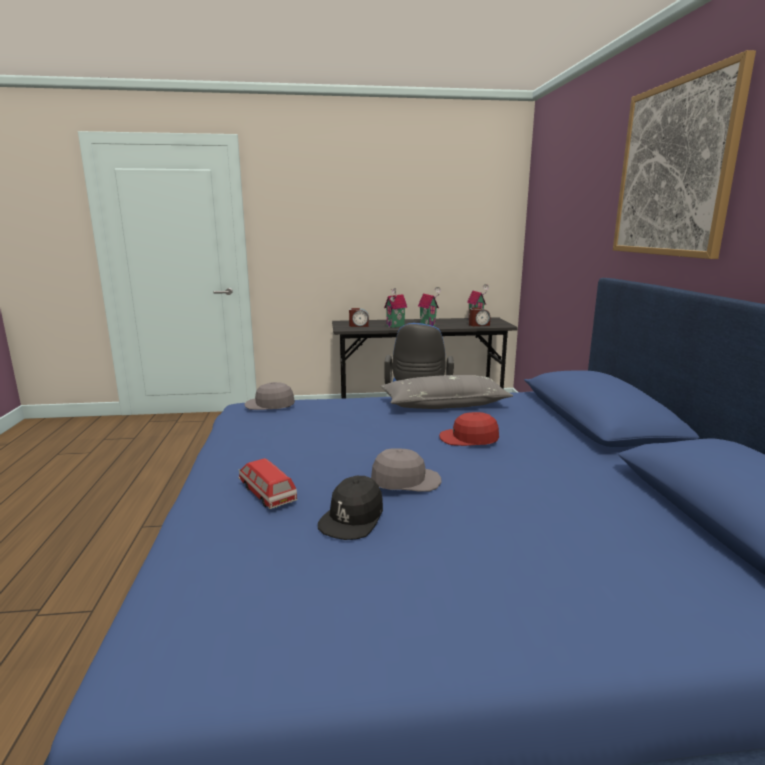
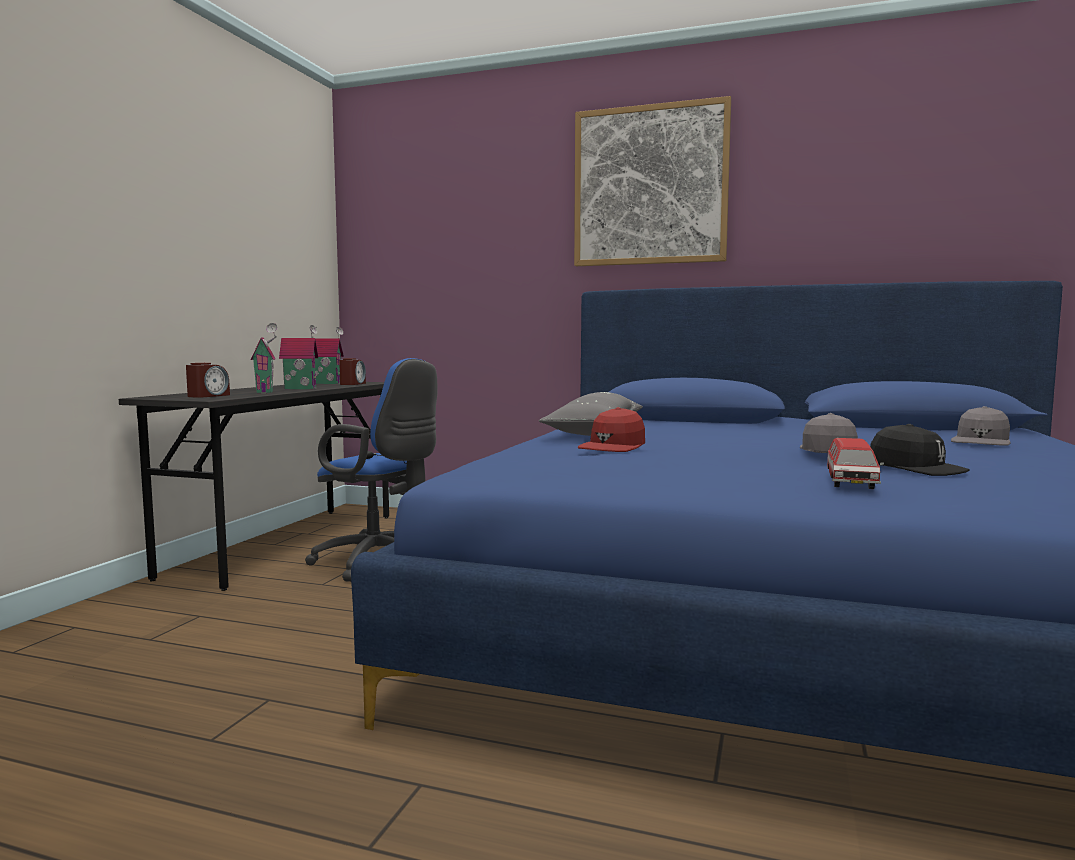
camera: 65 degrees left, 10 degrees down
toy car [239,458,297,509] -> toy car turned 60 degrees counterclockwise [827,438,884,489]
grey cap [244,382,295,410] -> grey cap moved to [951,406,1010,446]
red cap [439,412,499,446] -> red cap moved to [578,407,645,452]

